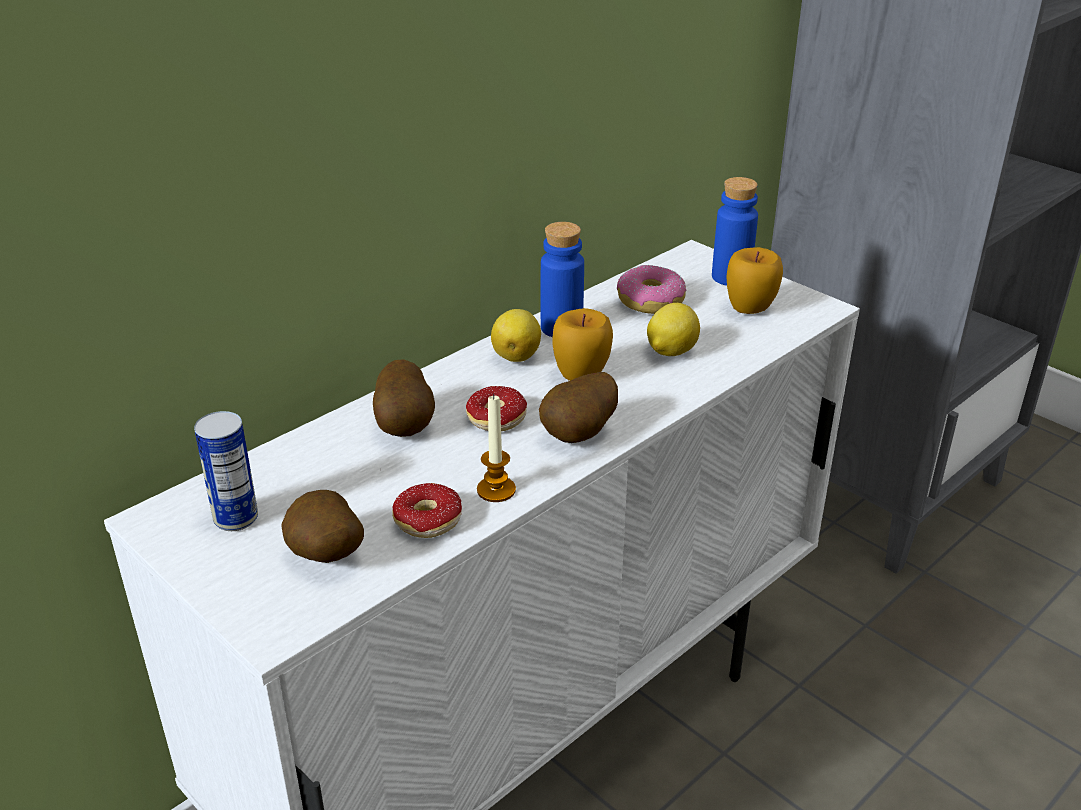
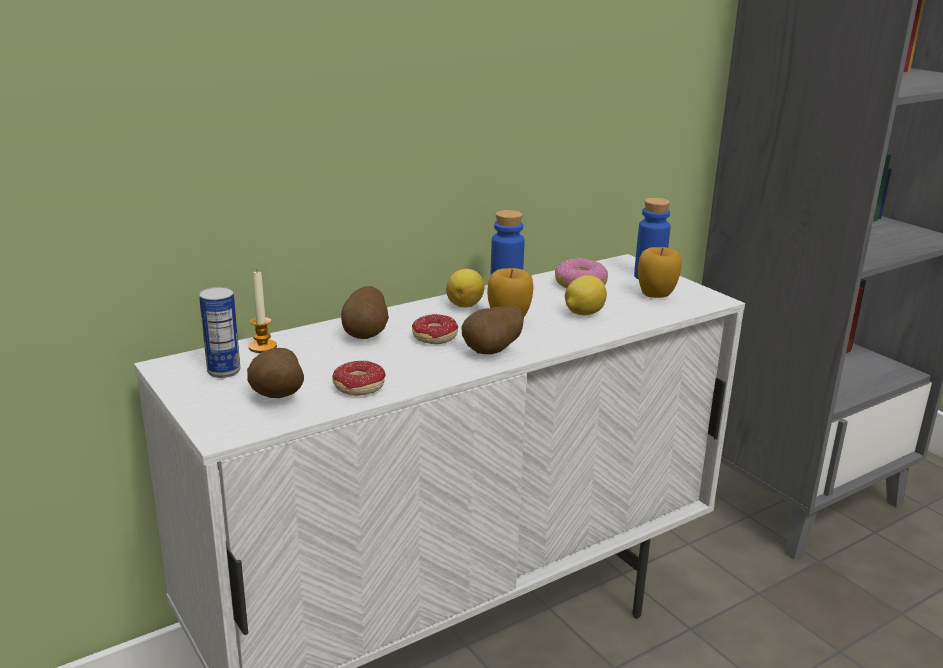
camera: 10 degrees right, 10 degrees down
candle [477,394,516,502] -> candle moved to [248,272,277,353]

